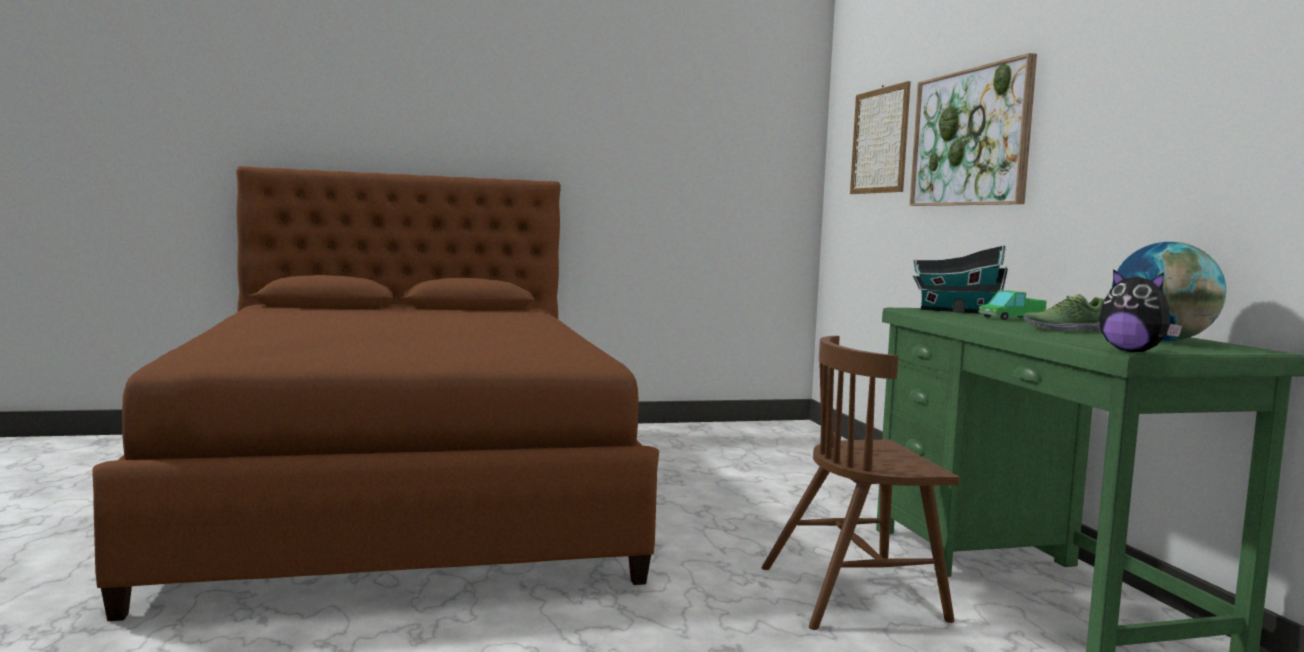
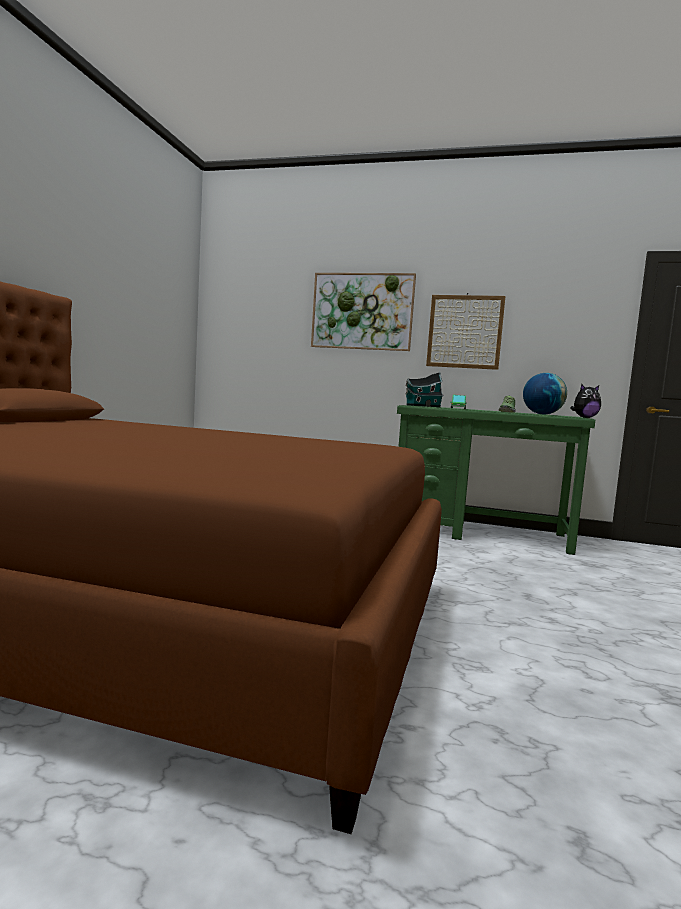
camera: 60 degrees left, 0 degrees up
brown chair [761,336,959,630] -> none
picture [850,81,911,194] -> picture moved to [426,293,506,370]

